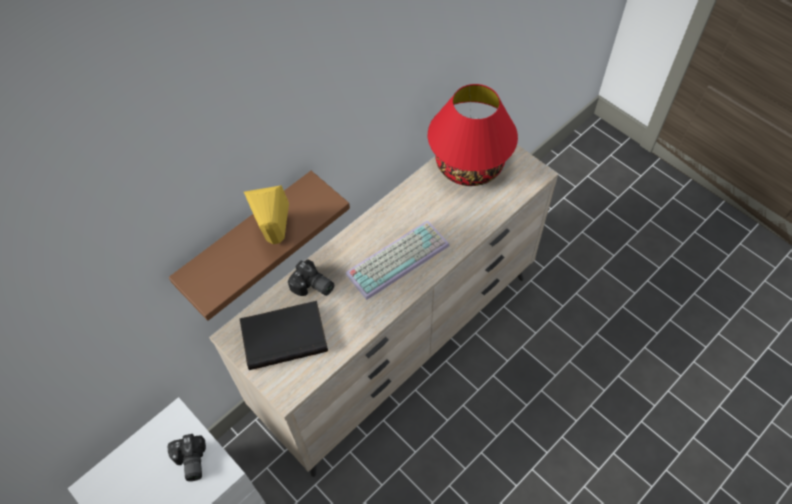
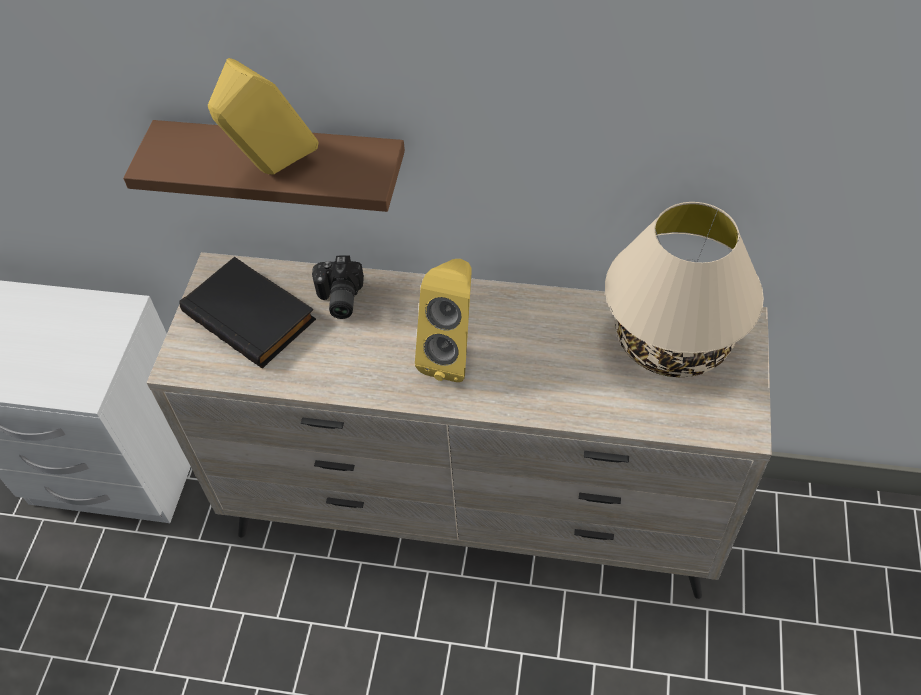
camera: 55 degrees right, 5 degrees down
camera [168,434,206,481] -> none
keyboard [346,220,450,300] -> yellow speaker [415,259,472,382]
red table lamp [428,84,518,186] -> beige table lamp [605,202,764,377]

